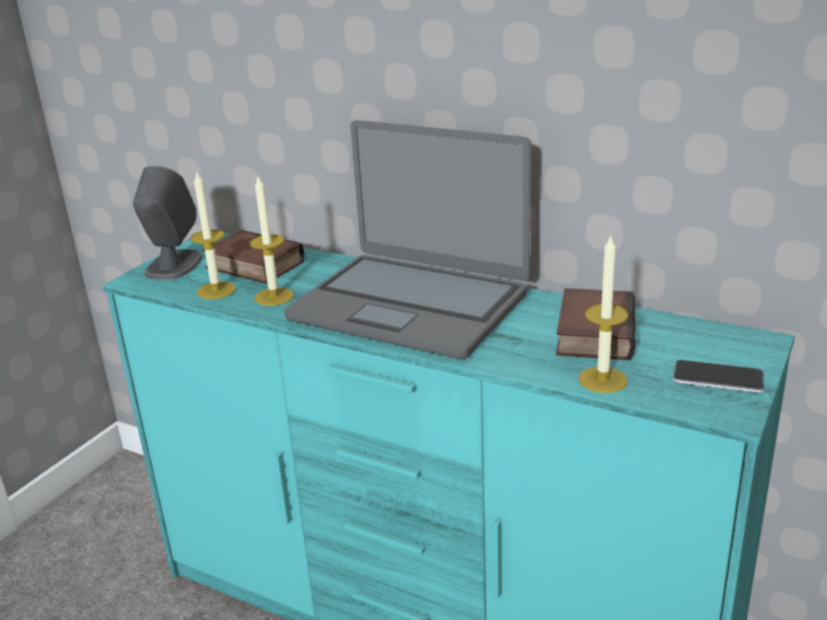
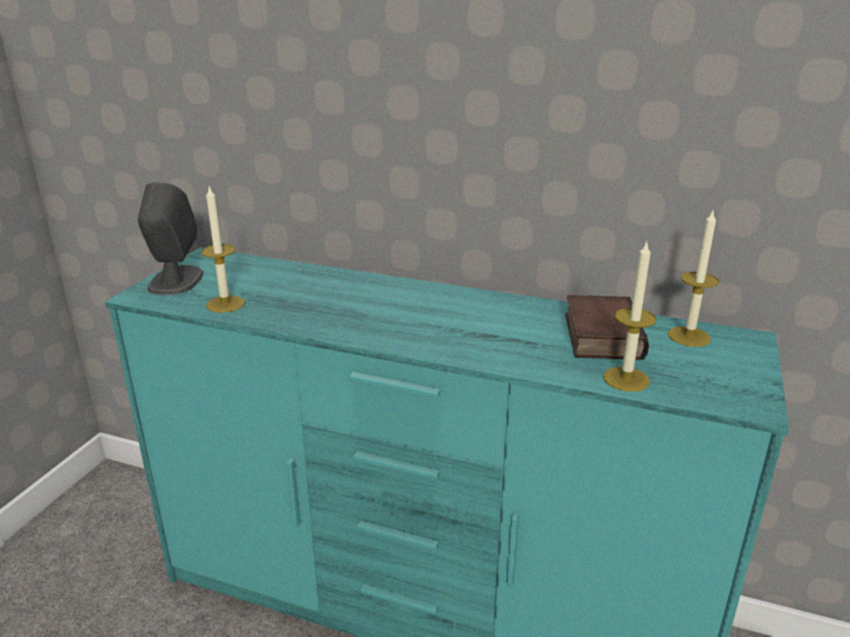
camera: 10 degrees left, 0 degrees up
book [202,230,304,284] -> none
candle [250,177,294,306] -> candle moved to [668,211,719,347]
laptop [284,120,532,359] -> none
phone [673,360,764,393] -> none

